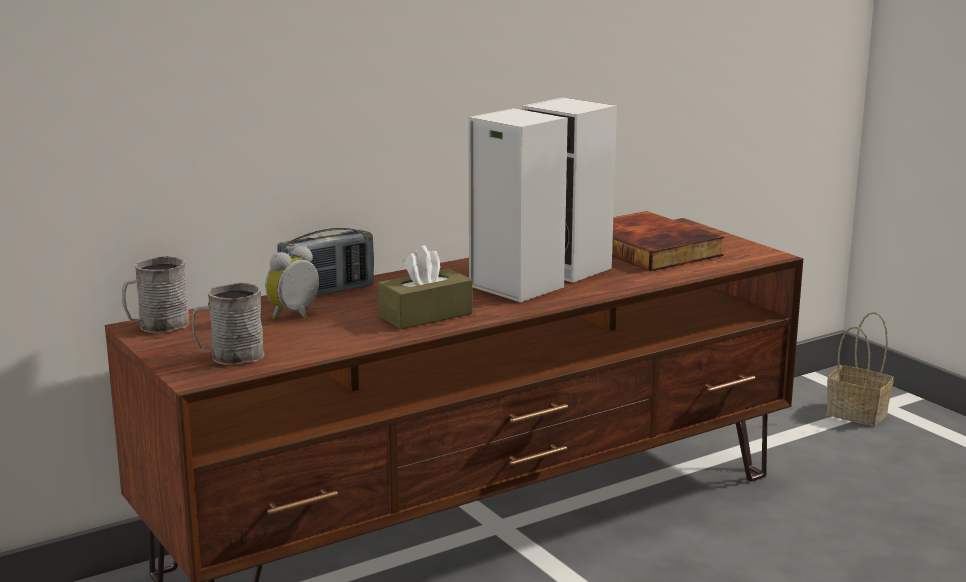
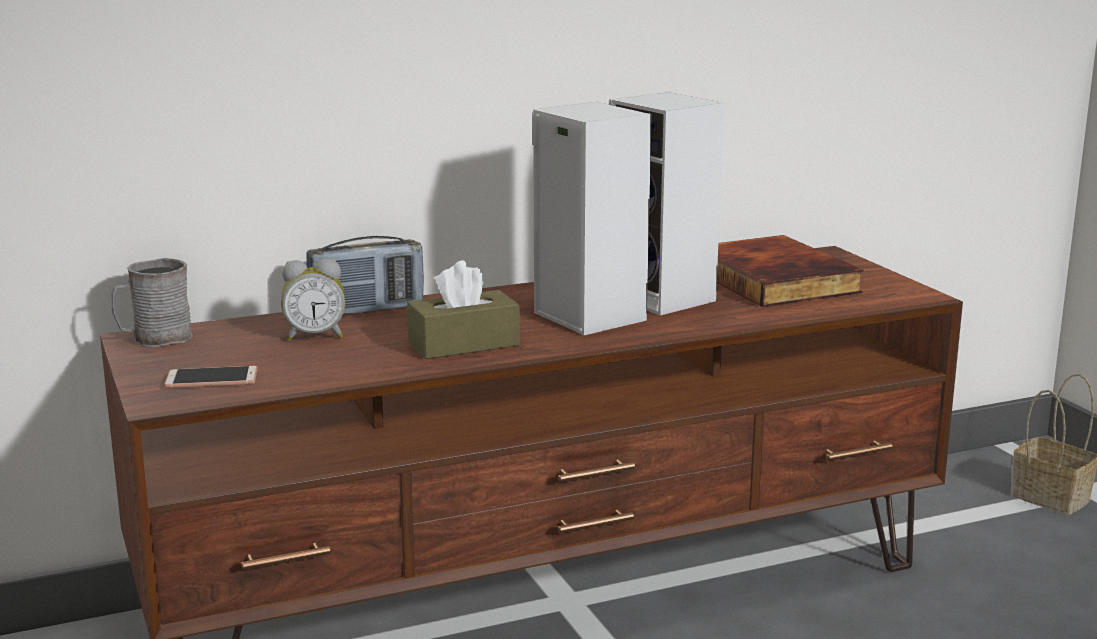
camera: 10 degrees right, 0 degrees up
grey mug [192,282,264,365] -> phone [164,366,258,388]
alarm clock [265,246,319,319] -> alarm clock turned 150 degrees counterclockwise [281,259,346,341]

